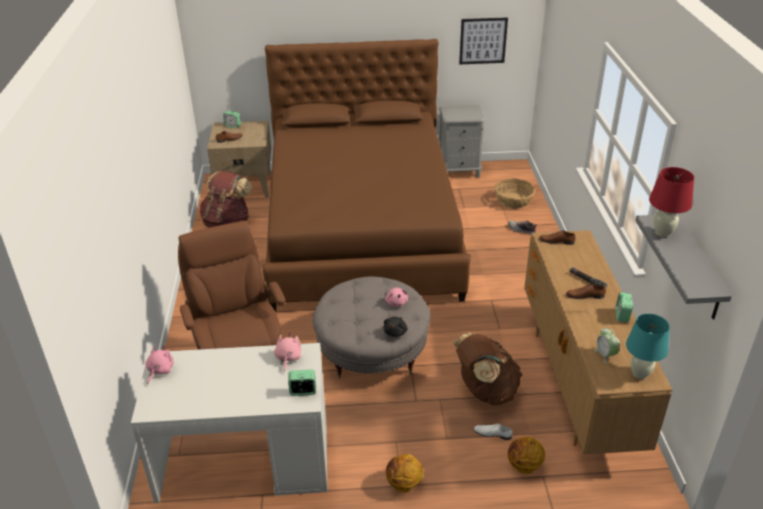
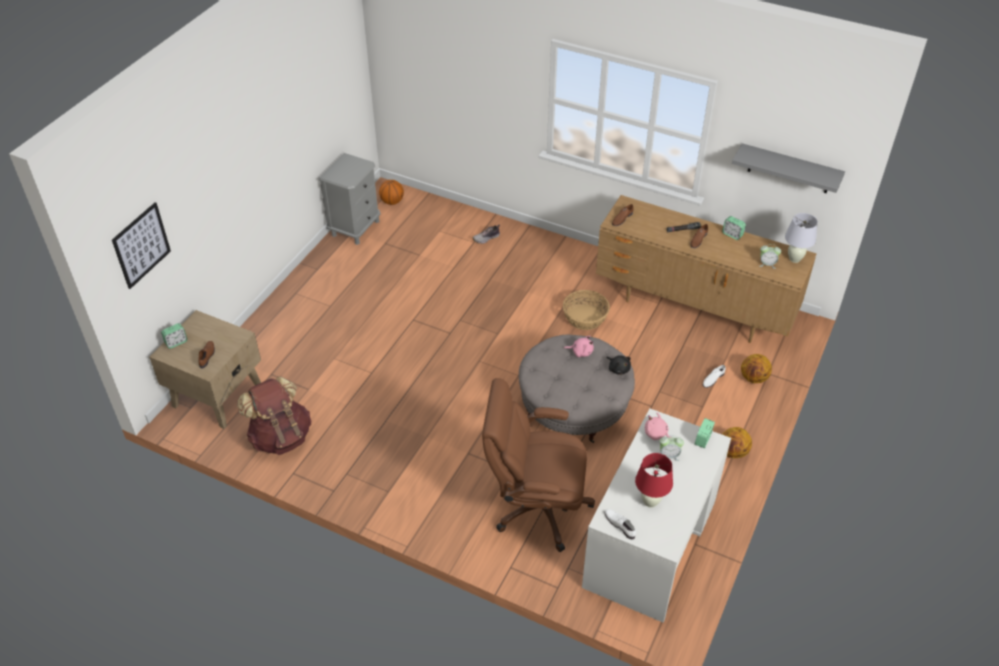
camera: 60 degrees left, 10 degrees up
pink plush toy [145,345,174,384] -> white shoe [605,509,636,540]
brown bed [262,39,471,312] -> none
brown backpack [453,333,522,405] -> none
picture [459,17,508,65] -> picture moved to [112,202,171,289]
basket [495,178,535,209] -> basket moved to [563,290,610,330]
turquoise table lamp [626,314,670,379] -> white table lamp [785,213,818,263]
red table lamp [649,167,694,237] -> red table lamp moved to [635,453,673,508]
none -> basketball [379,180,404,205]
none -> alarm clock [660,435,684,461]

